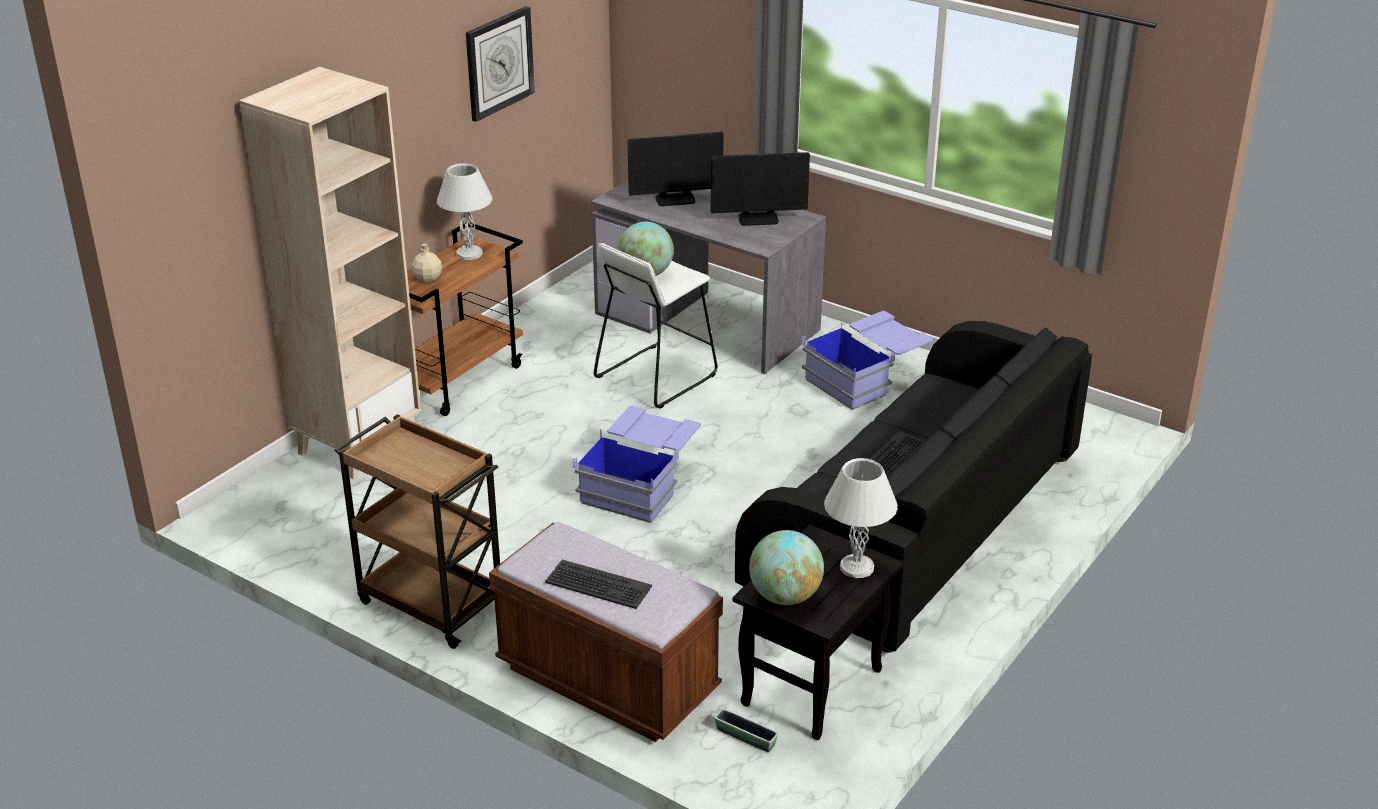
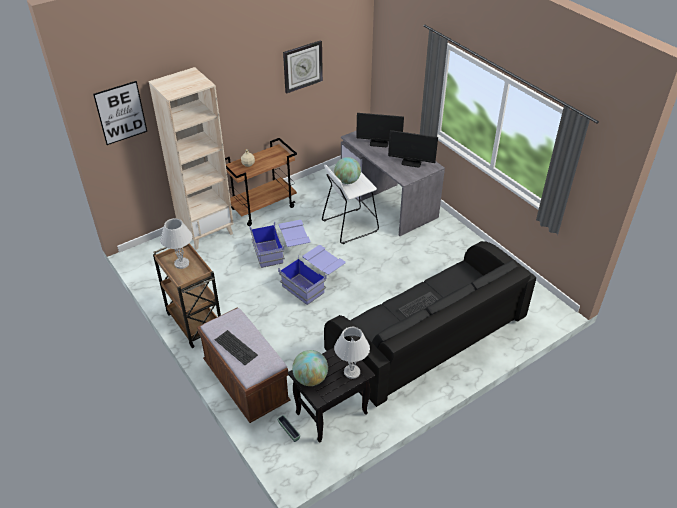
camera: 20 degrees right, 10 degrees up
white table lamp [437,163,492,260] -> white table lamp moved to [160,218,193,269]
blue storage box [802,311,933,410] -> blue storage box moved to [250,220,311,268]
none -> picture [93,81,147,145]

